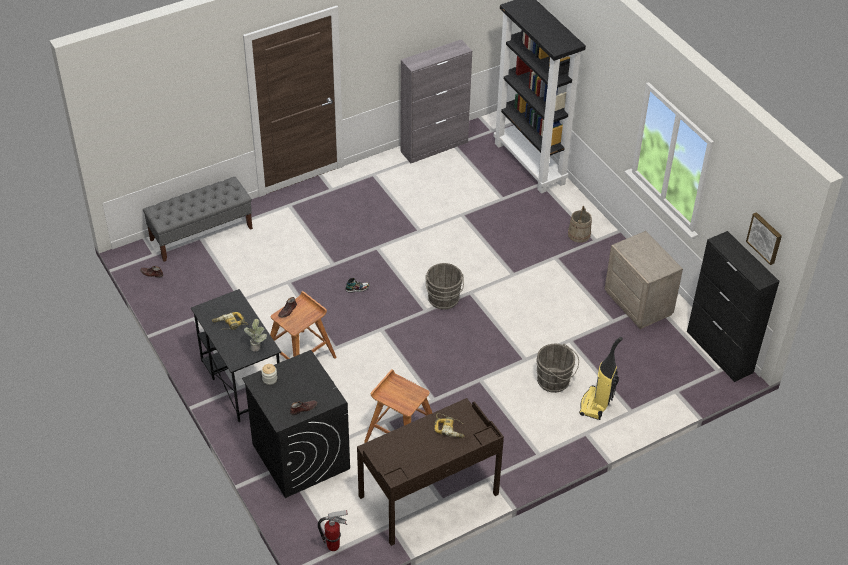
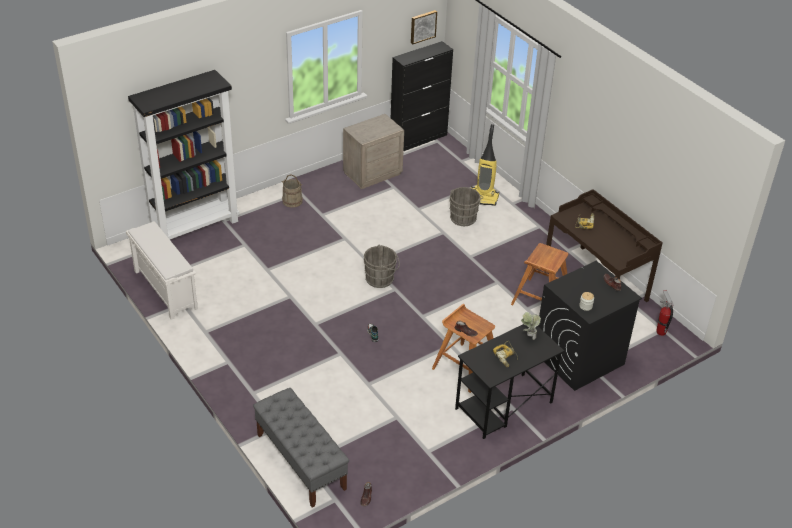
camera: 95 degrees left, 5 degrees down
grey cabinet [400,40,472,163] -> white shoe rack [126,221,198,320]

